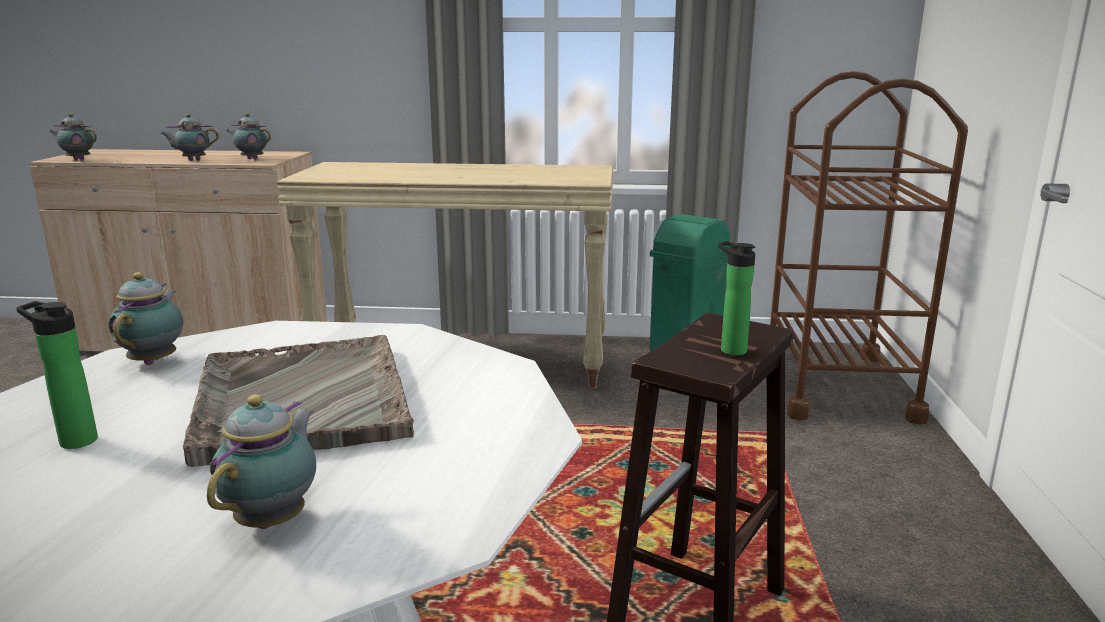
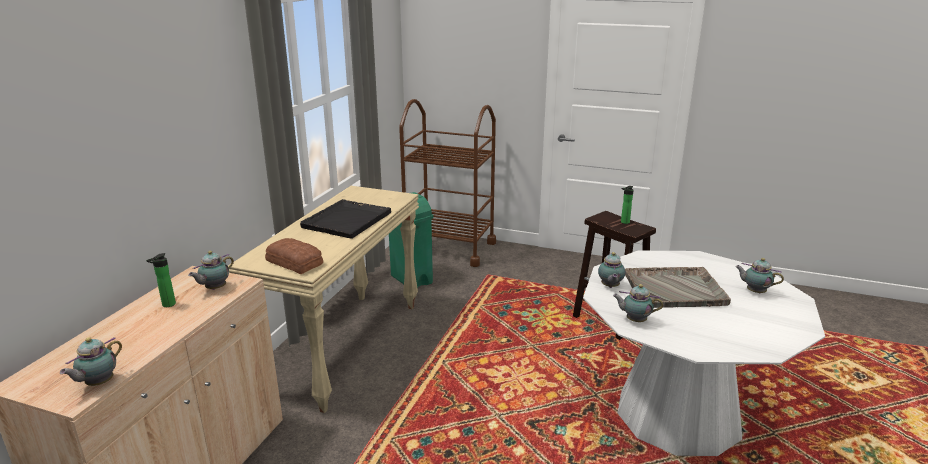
camera: 75 degrees left, 5 degrees up
bottle [16,301,98,449] -> bottle moved to [146,253,176,307]
teapot [160,114,219,161] -> teapot moved to [598,252,626,288]
none -> bread [265,238,323,274]
none -> black tray [300,199,391,239]

